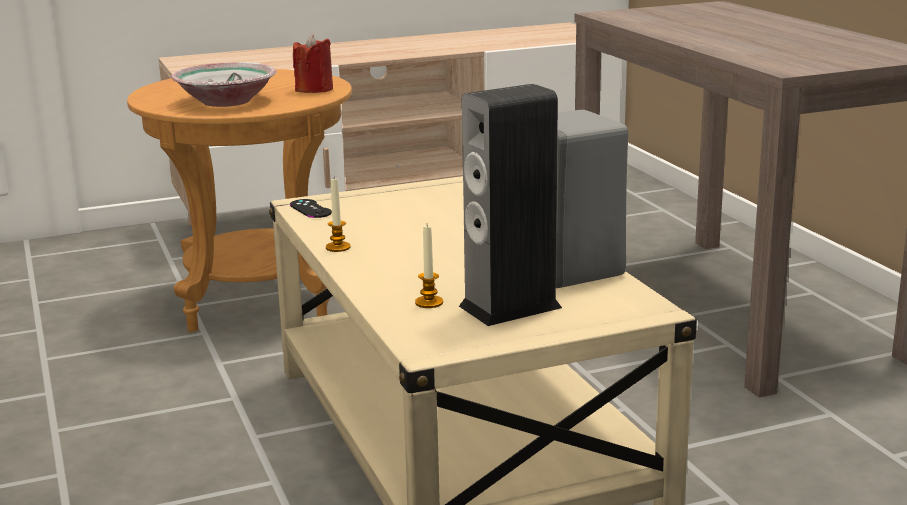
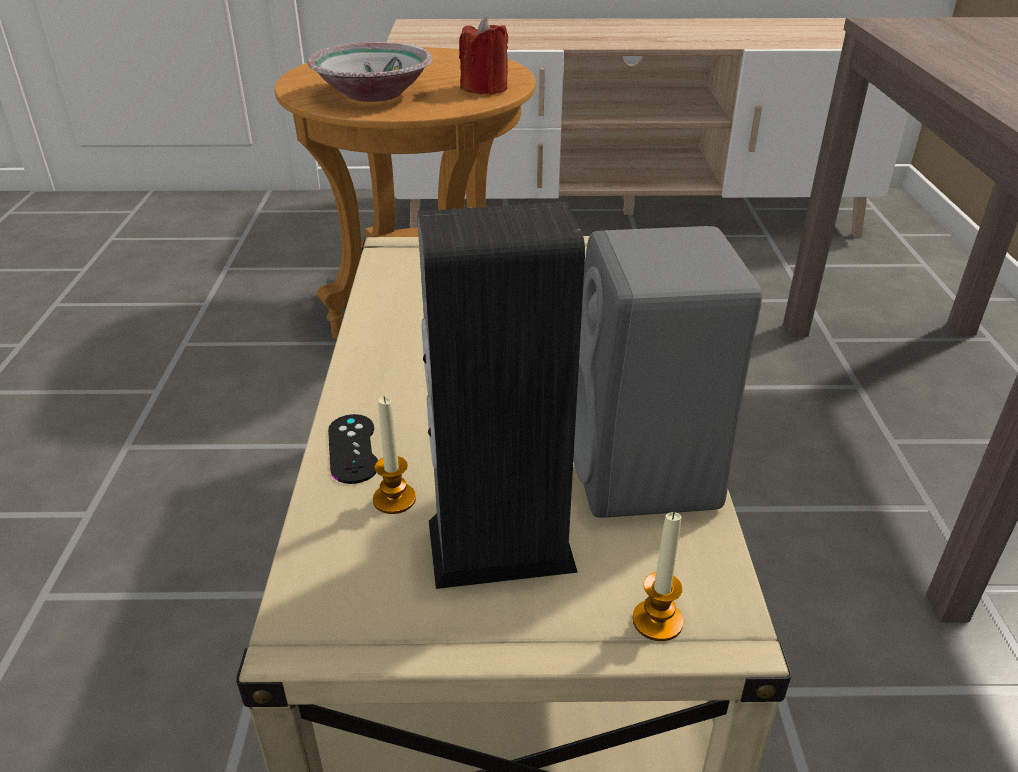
camera: 20 degrees right, 15 degrees up
black game controller [290,199,332,218] -> black game controller moved to [328,414,378,484]
candle [326,179,351,252] -> candle moved to [632,512,684,641]

